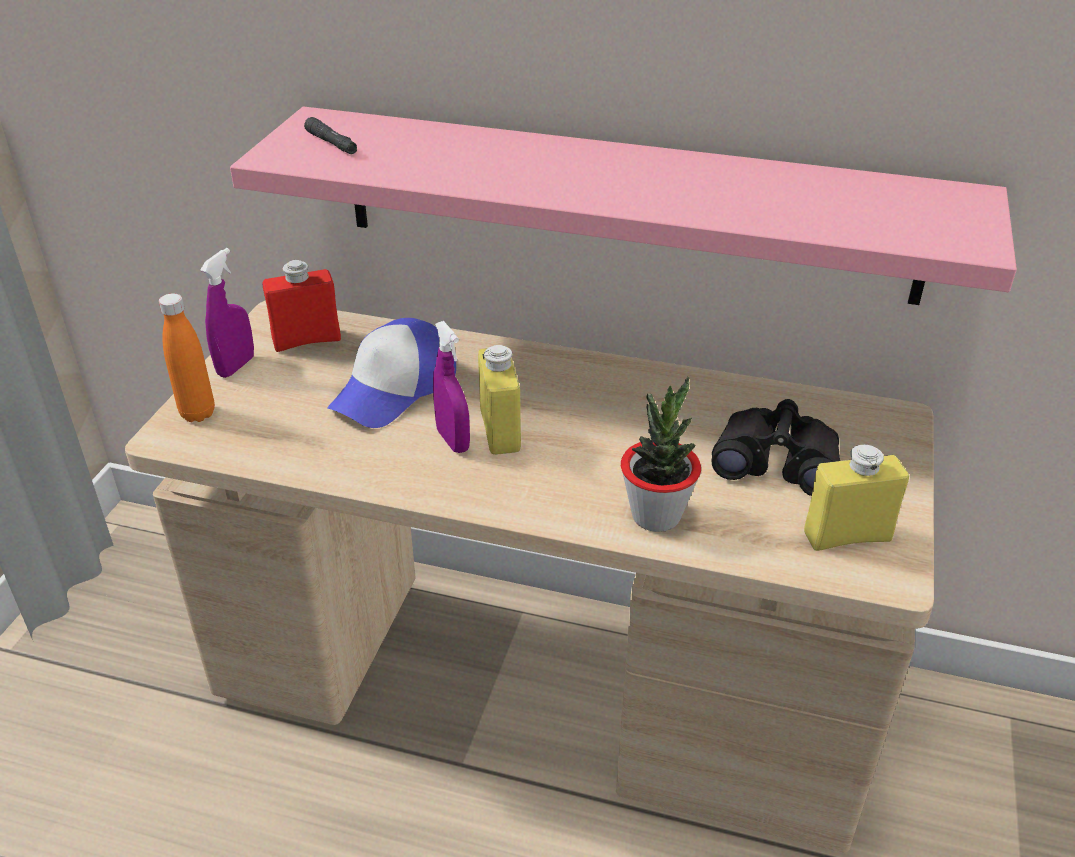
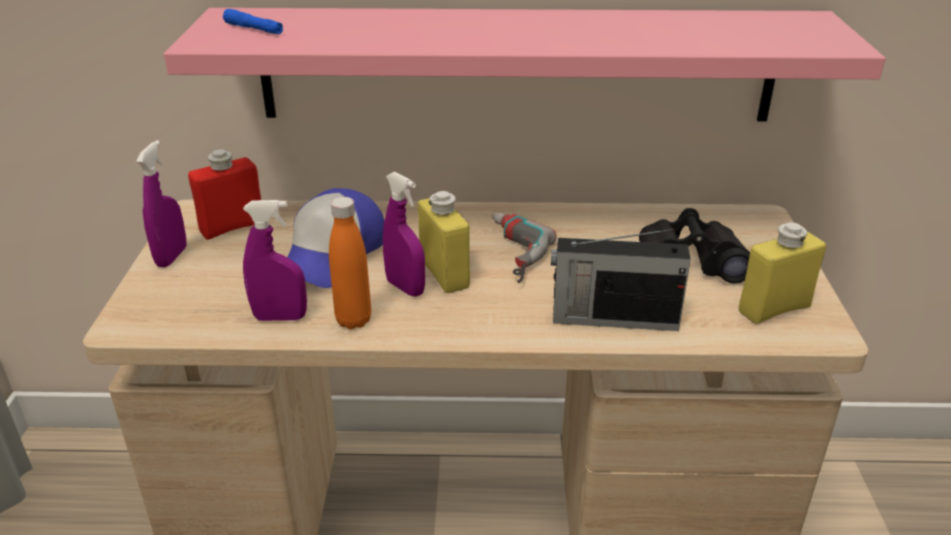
camera: 15 degrees left, 5 degrees down
orange bottle [159,293,215,422] -> orange bottle moved to [329,197,371,329]
black flashlight [304,117,357,154] -> blue flashlight [223,9,283,34]
potted plant [621,377,701,532] -> radio [551,229,691,331]
none -> purple spray bottle [243,200,307,321]
none -> power drill [492,213,557,283]

